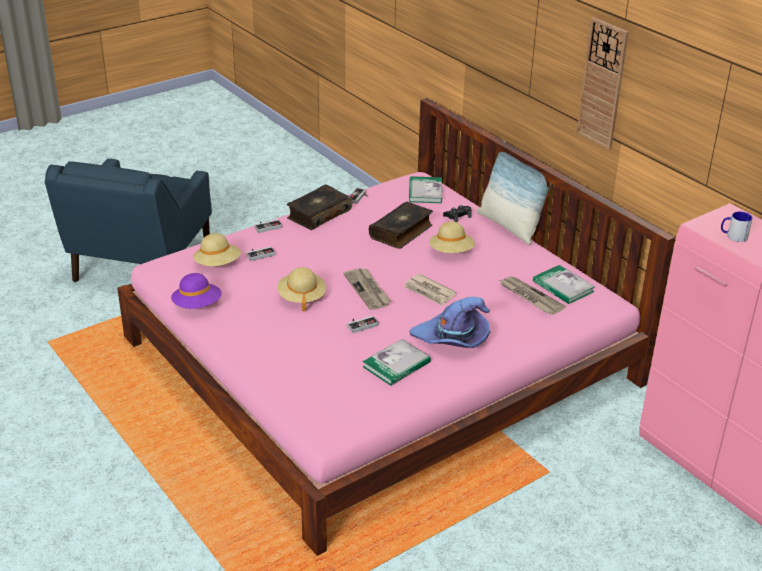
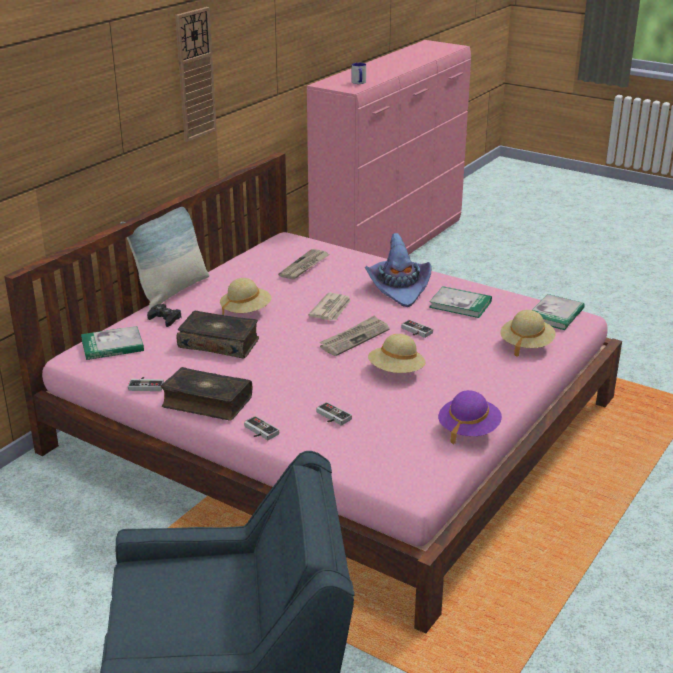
camera: 110 degrees left, 5 degrees down
beige hat [193,233,241,266] -> beige hat moved to [500,310,555,357]
book [533,265,595,304] -> book moved to [532,294,585,330]

